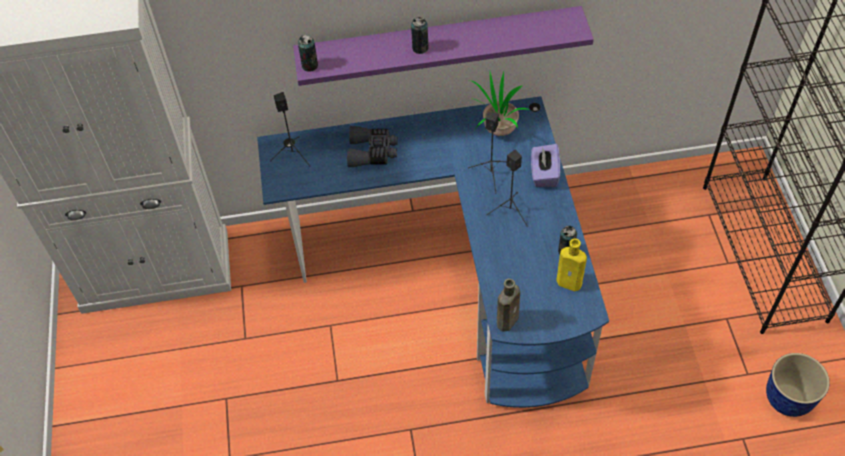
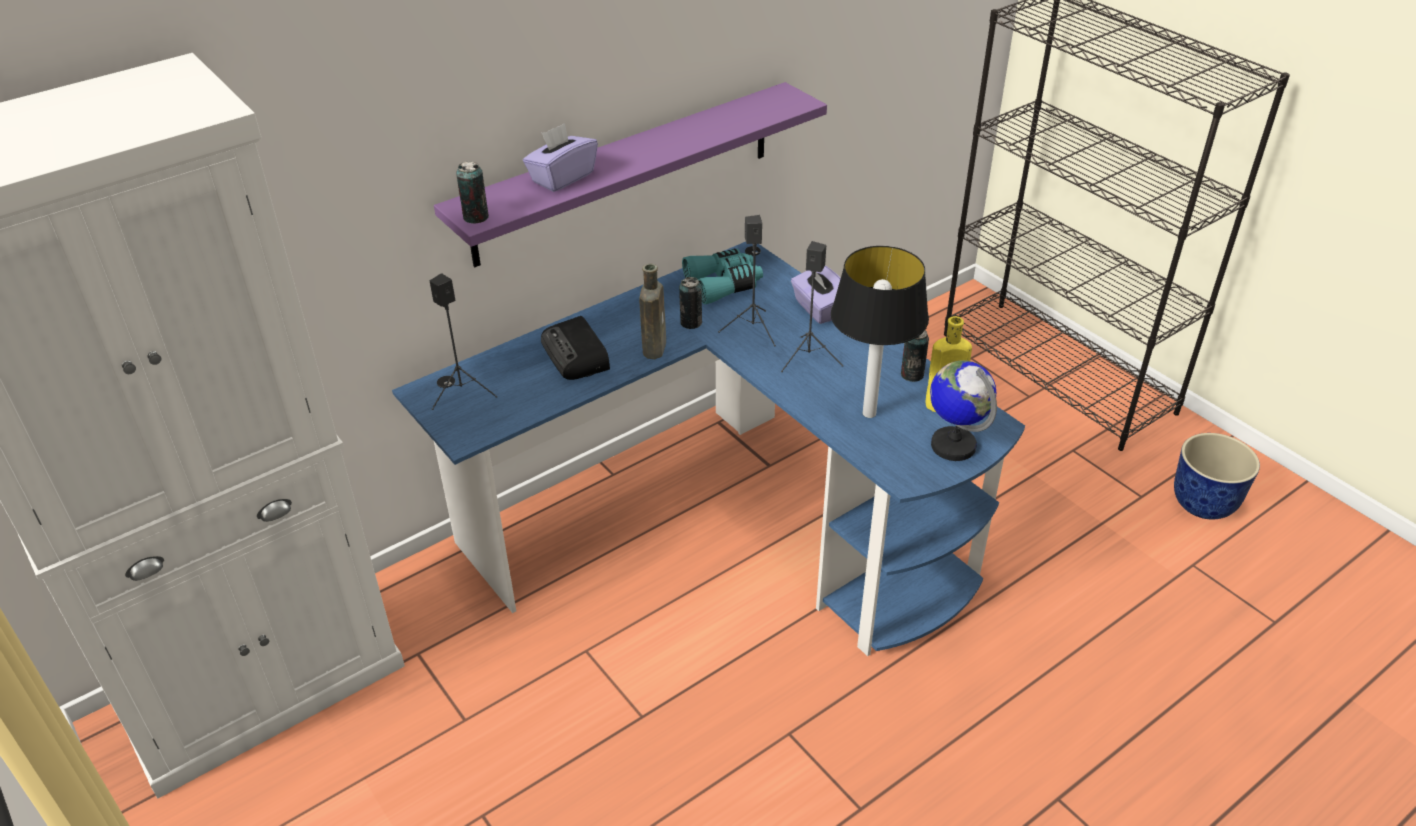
camera: 30 degrees left, 15 degrees down
grey binoculars [347,126,398,167] -> radio [541,316,610,380]
can [411,17,429,54] -> can moved to [679,277,702,329]
potted plant [469,72,529,136] -> turquoise binoculars [682,248,763,305]
brown bottle [497,279,520,332] -> brown bottle moved to [639,264,666,359]
none -> purple tissue box [523,123,598,192]
none -> table lamp [831,246,929,418]
none -> globe [930,360,997,461]

